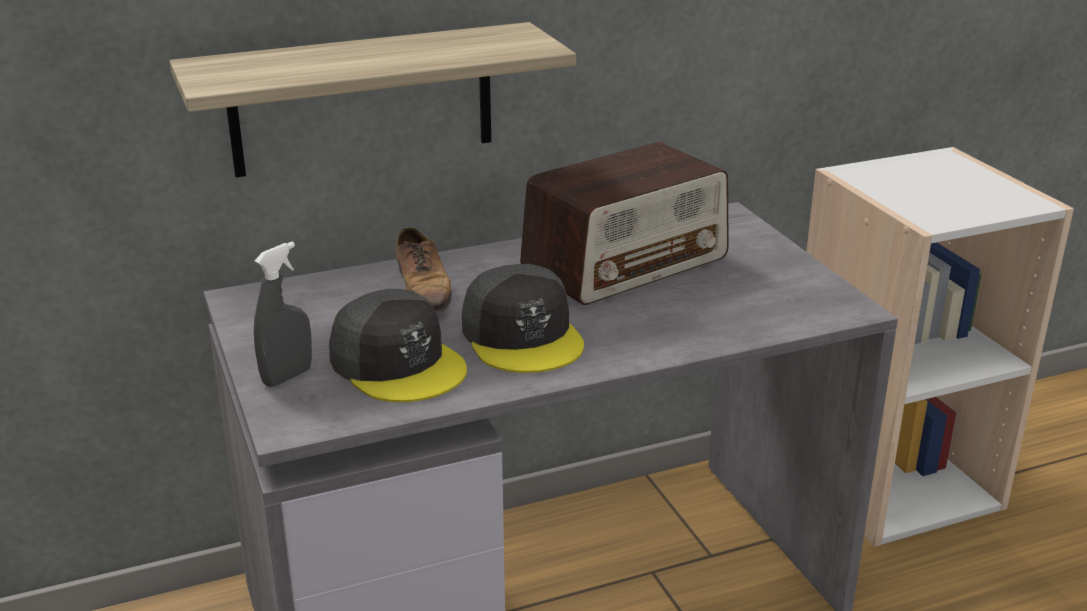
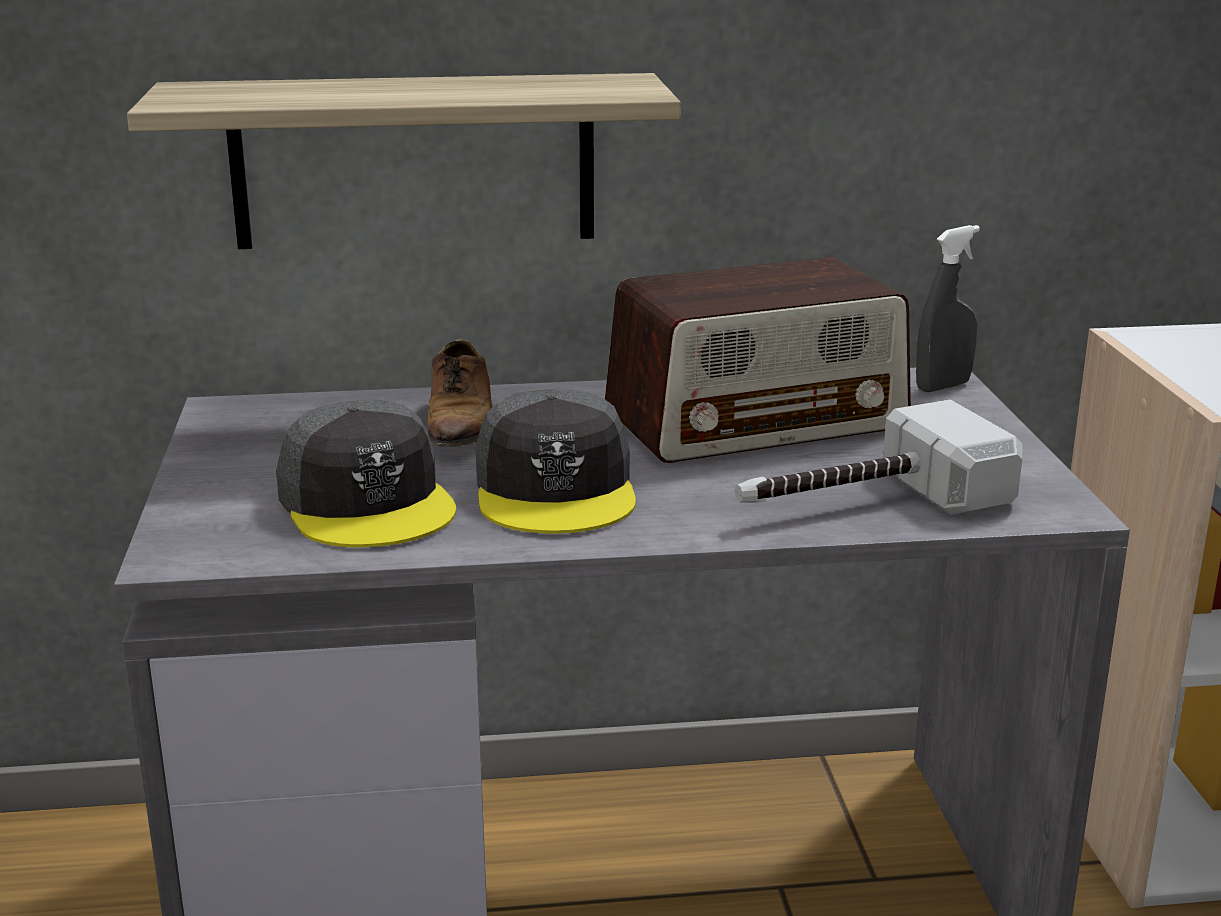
camera: 15 degrees right, 5 degrees down
grey spray bottle [254,242,312,387] -> grey spray bottle moved to [916,225,980,392]
none -> hammer [735,399,1023,515]

